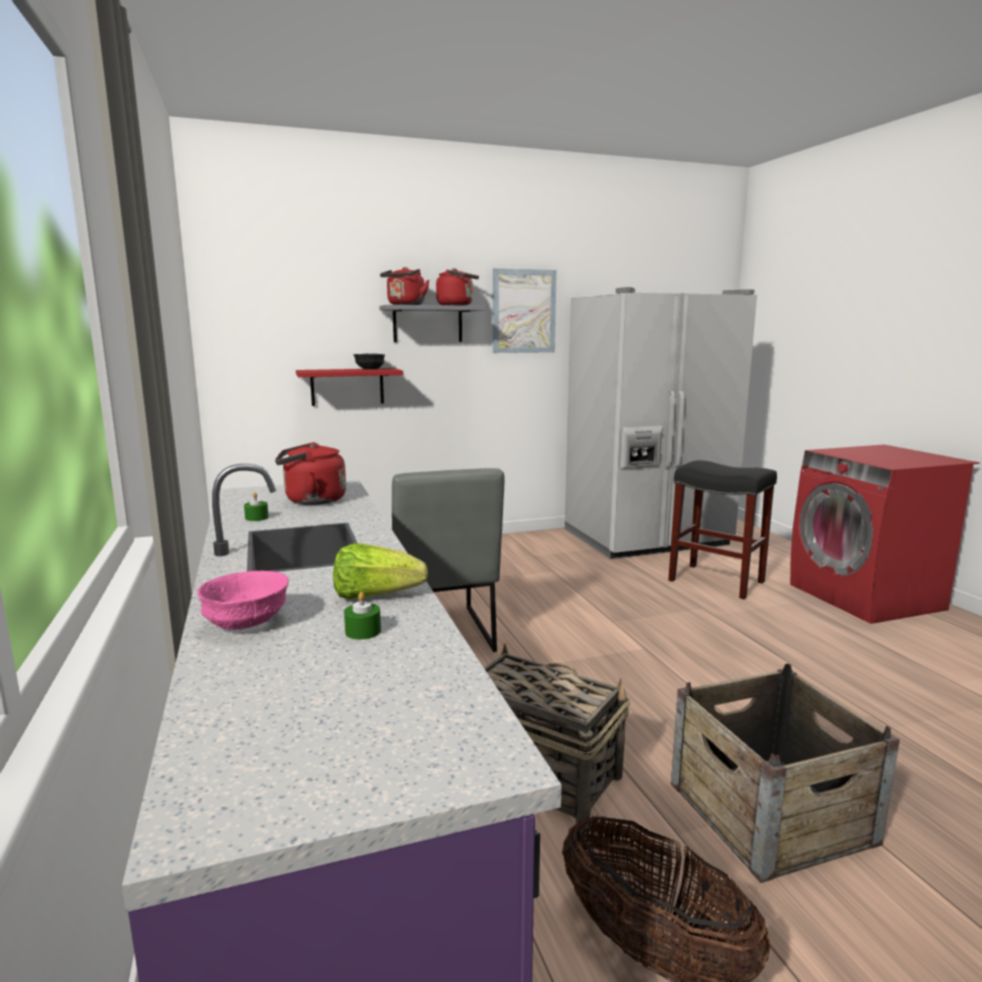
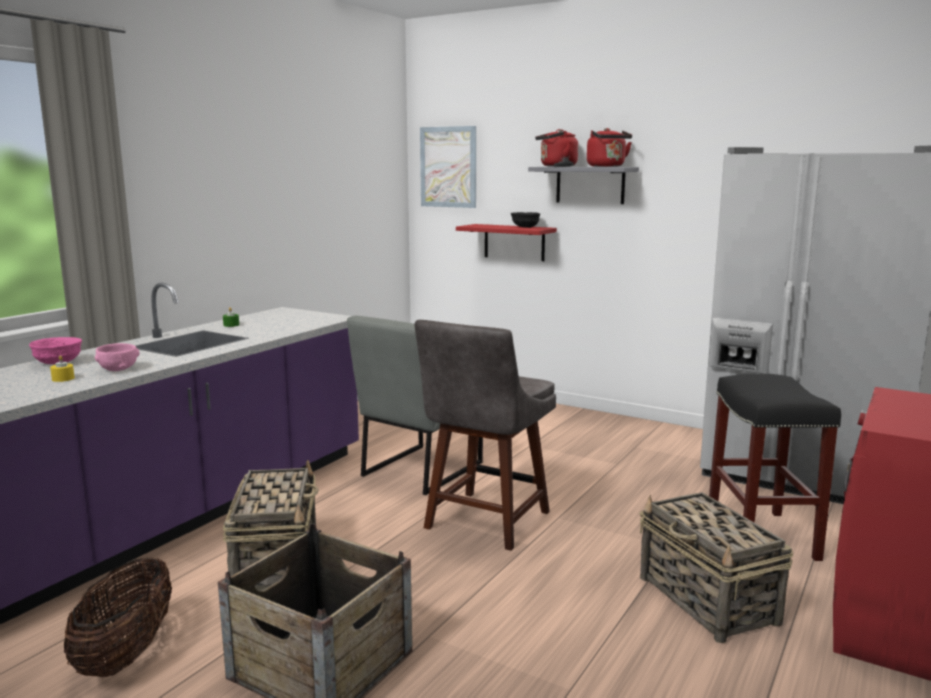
camera: 50 degrees right, 0 degrees up
red kettle [275,442,346,505] -> none
lettuce [333,543,428,599] -> pink bowl [95,343,140,371]
green candle [344,592,381,640] -> yellow candle [50,355,75,382]
picture [493,268,557,353] -> picture moved to [420,126,476,208]
none -> grey stool [415,320,556,551]
none -> basket [639,492,793,643]

